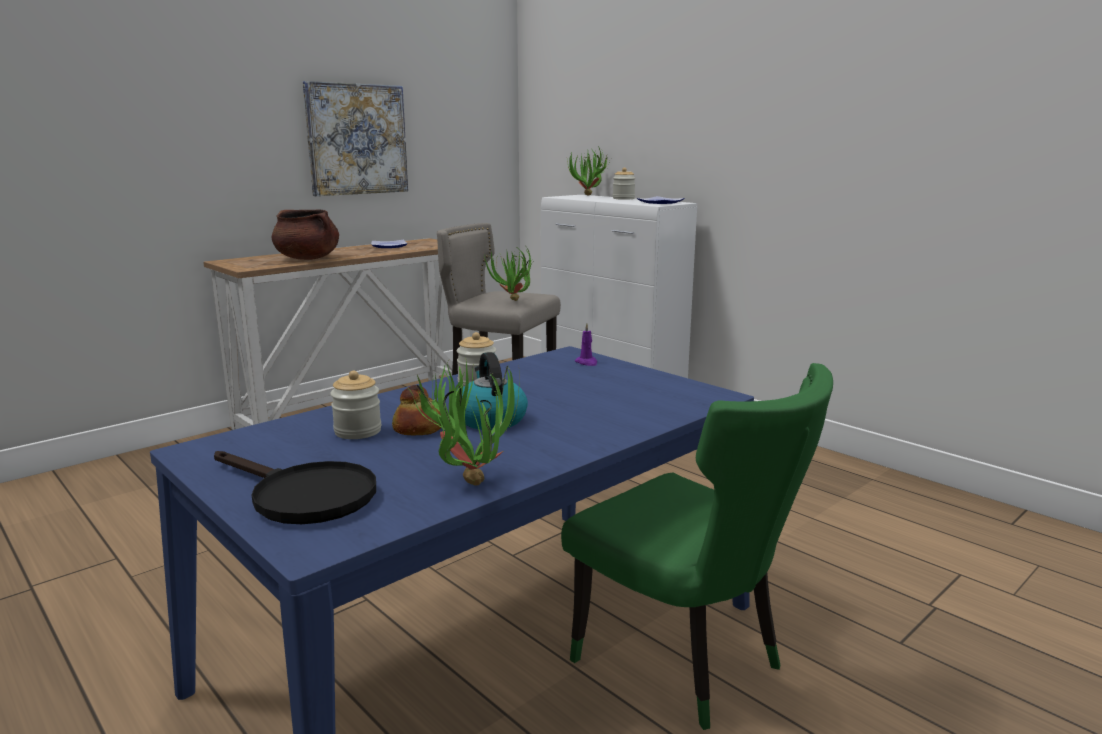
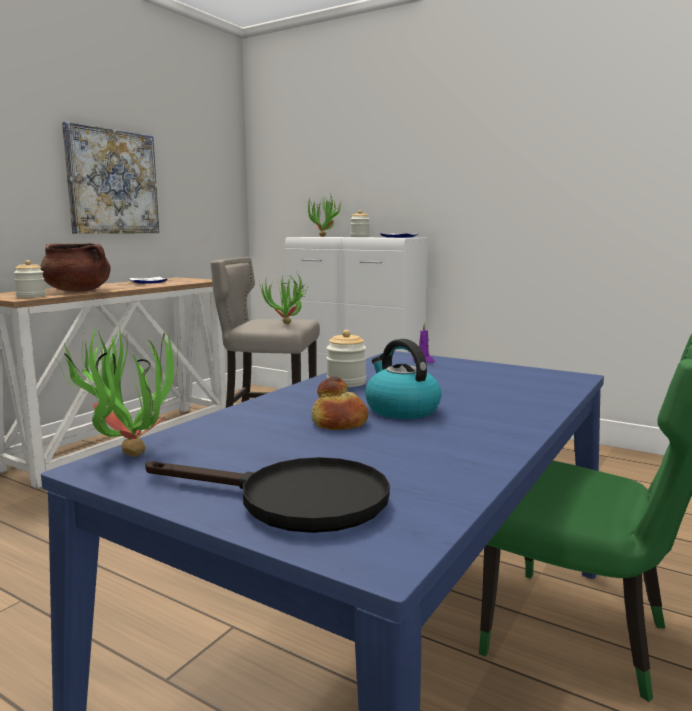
camera: 15 degrees left, 5 degrees down
jar [330,371,382,439] -> jar moved to [14,260,46,298]
potted plant [408,358,520,485] -> potted plant moved to [53,324,178,457]

